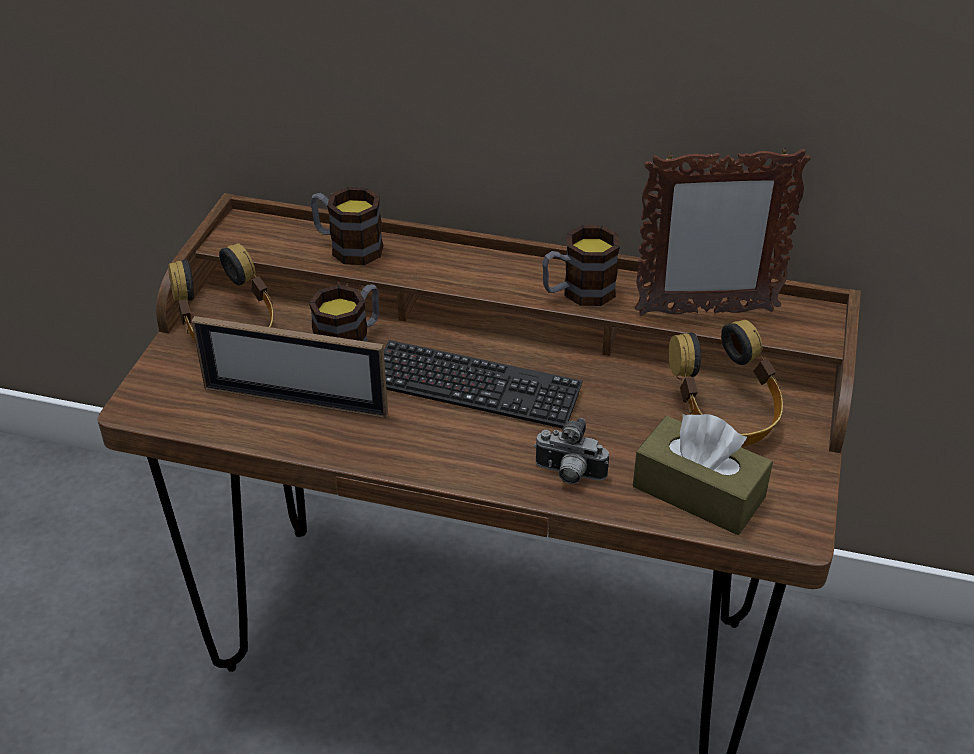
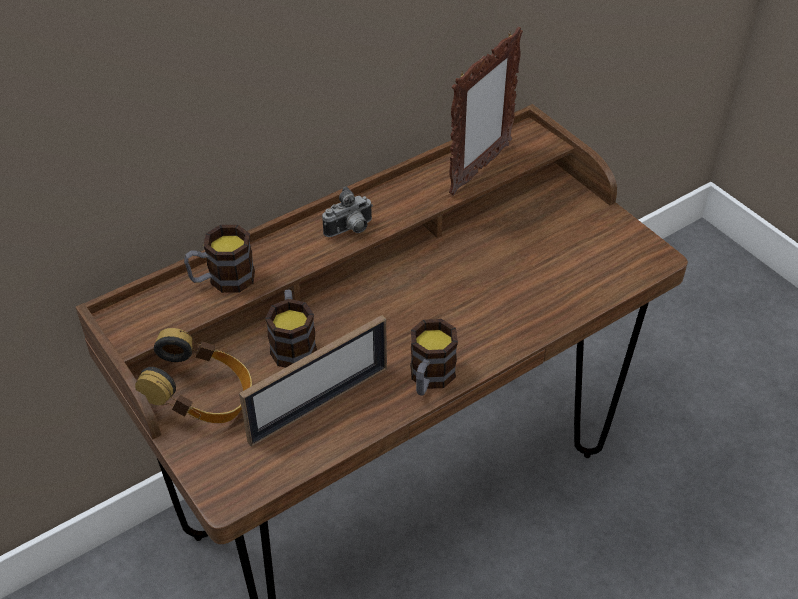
camera: 50 degrees left, 5 degrees up
keyboard [384,340,583,429] -> none
camera [534,418,609,484] -> camera moved to [322,187,373,237]
mug [542,225,620,306] -> mug moved to [410,319,458,395]
brown tissue box [633,414,773,535] -> none
headphones [668,320,783,447] -> none

